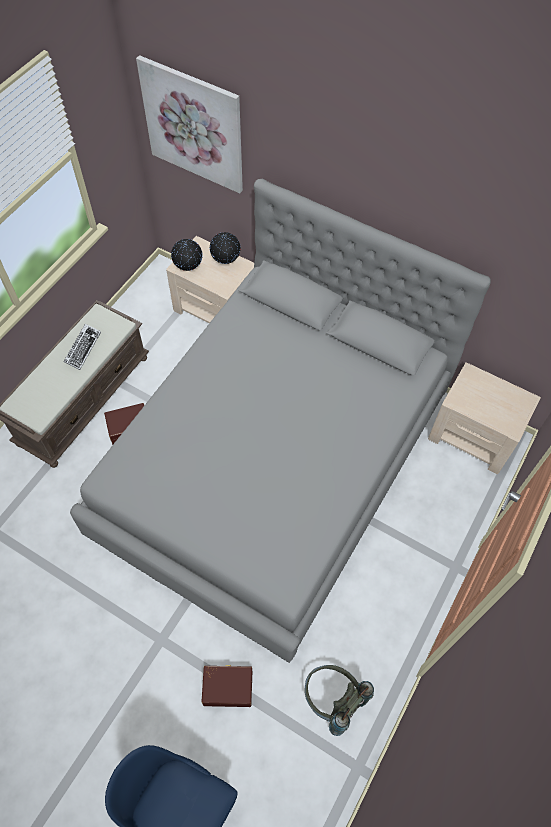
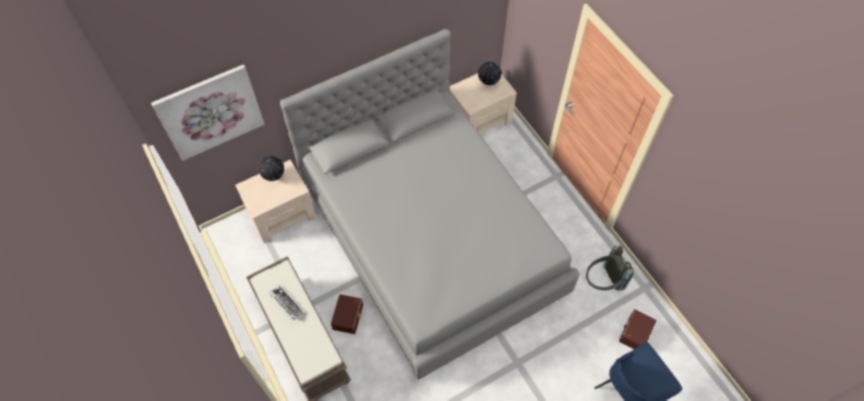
camera: 60 degrees left, 0 degrees up
globe [171,239,203,271] -> globe moved to [478,62,501,85]
brown storage box [201,665,252,707] -> brown storage box moved to [619,309,657,349]

